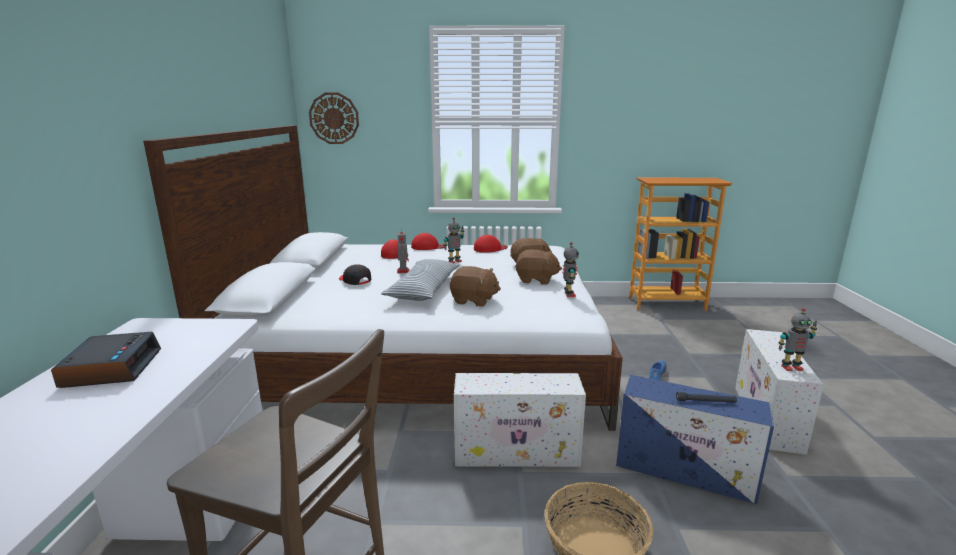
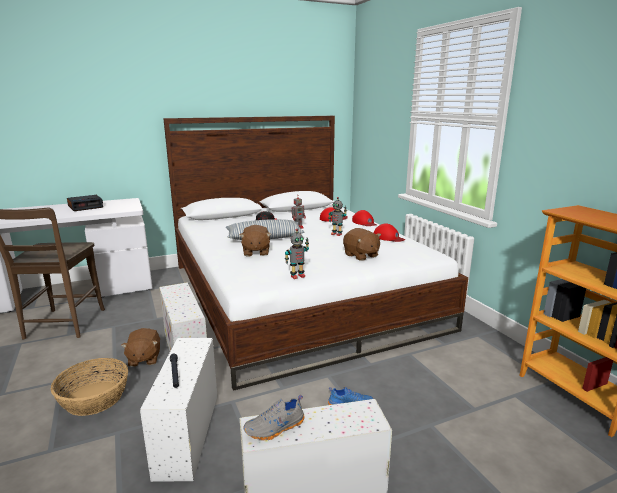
camera: 65 degrees right, 0 degrees up
wall clock [309,93,359,144] -> none
brown plush toy [515,249,562,285] -> brown plush toy moved to [121,328,160,367]
blue storage box [616,375,774,504] -> white storage box [140,338,217,482]
toy robot [778,308,817,371] -> grey shoe [243,395,304,441]

